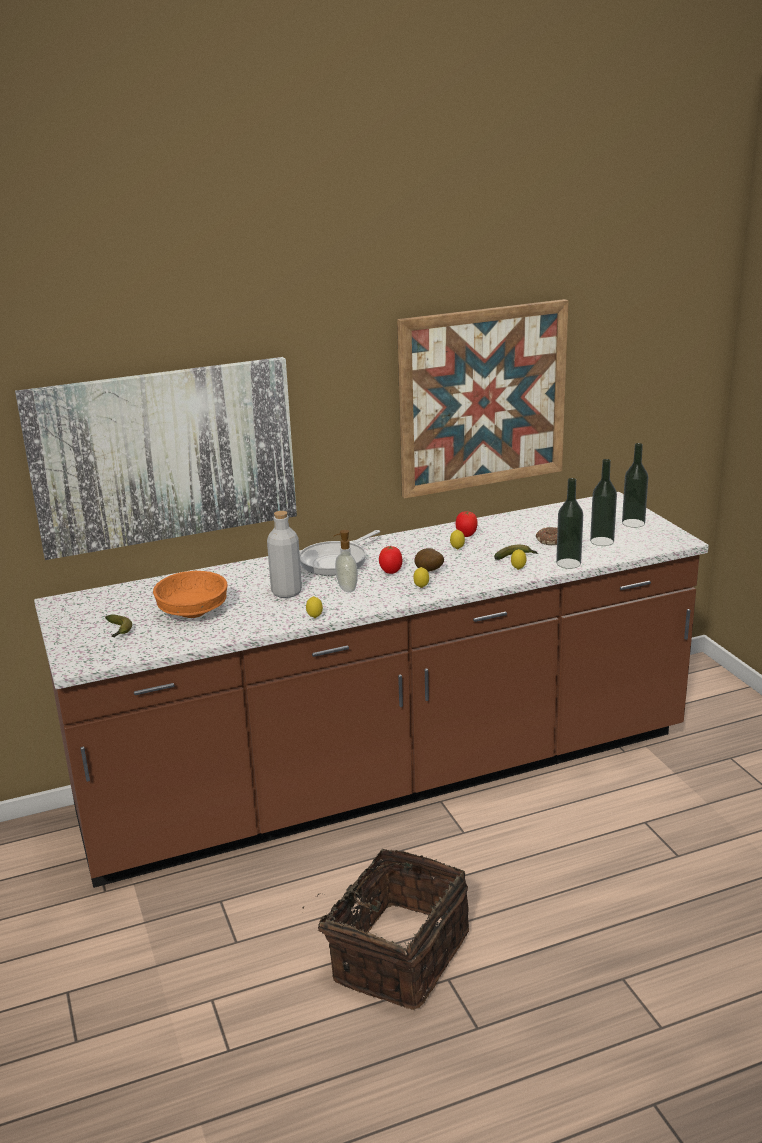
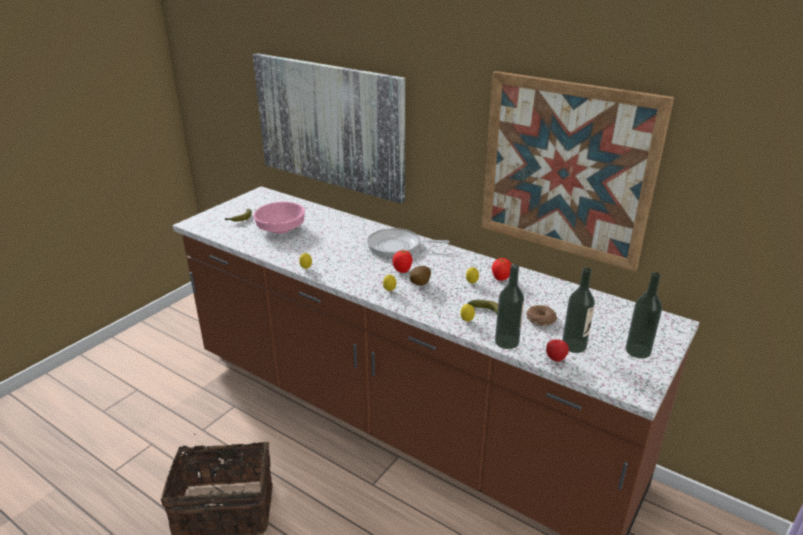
camera: 55 degrees right, 5 degrees up
orange bowl [153,571,227,618] -> pink bowl [253,202,305,234]
grey bottle [267,511,302,598] -> none
soap dispenser [333,530,358,592] -> none
none -> apple [546,339,569,362]

